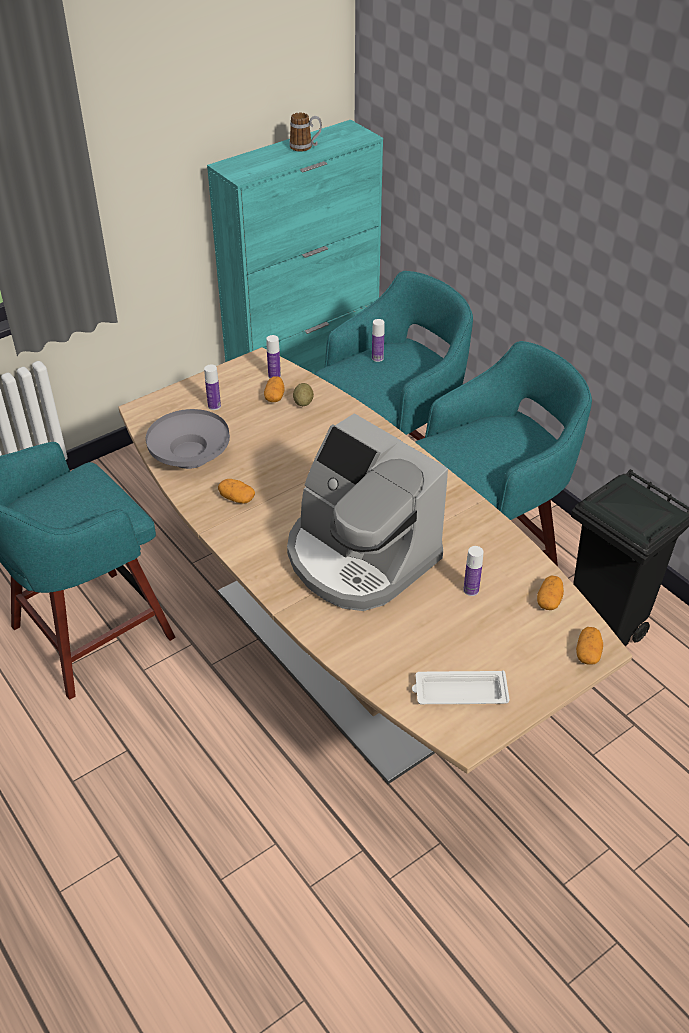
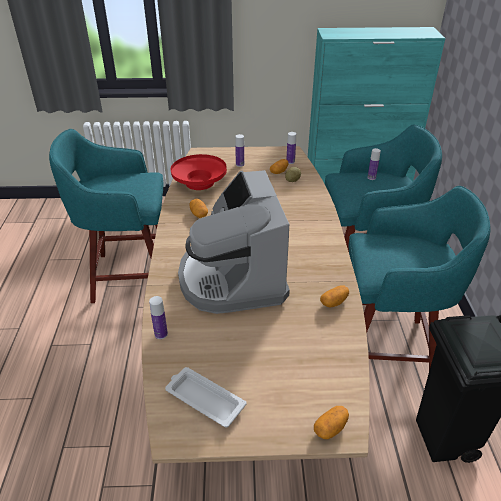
camera: 35 degrees right, 5 degrees down
grey bowl [146,409,230,469] -> red bowl [171,154,227,190]
mug [289,112,322,152] -> none
bottle [463,546,484,596] -> bottle moved to [149,296,168,339]
potato [537,576,564,610] -> potato moved to [320,285,349,307]

